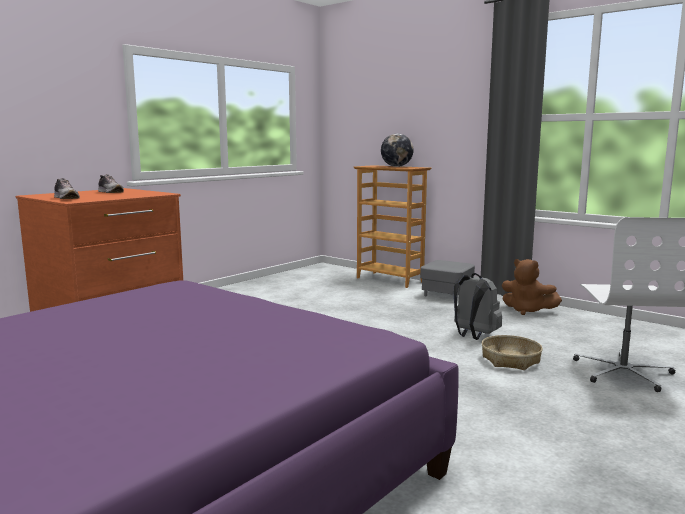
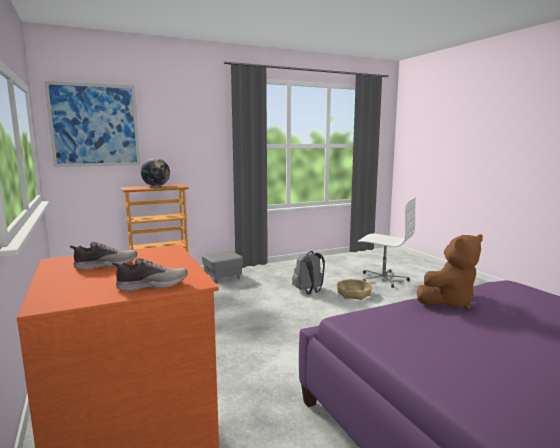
camera: 65 degrees left, 0 degrees up
brown plush toy [502,259,562,315] -> brown plush toy moved to [417,234,483,310]
none -> picture [44,81,140,167]

